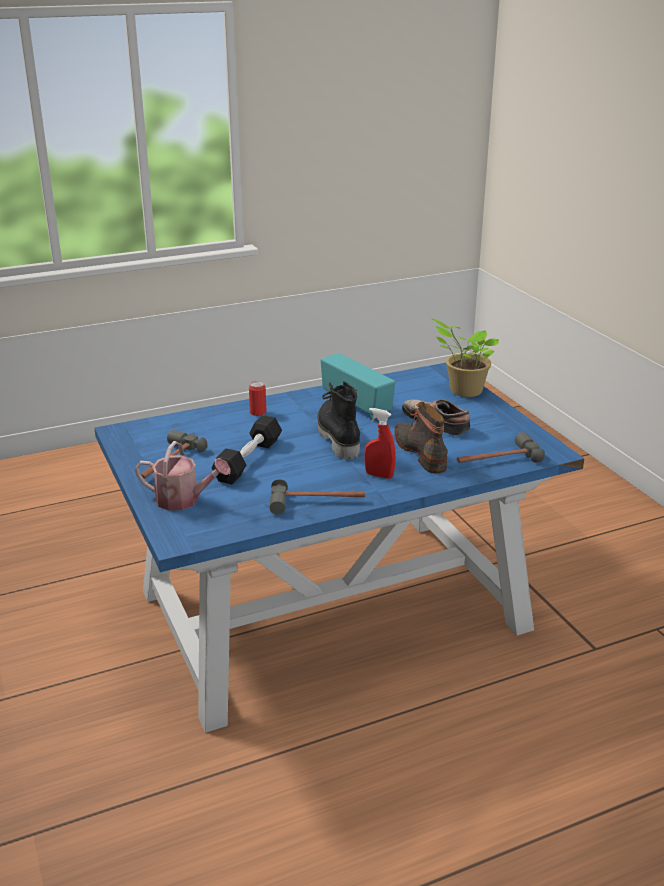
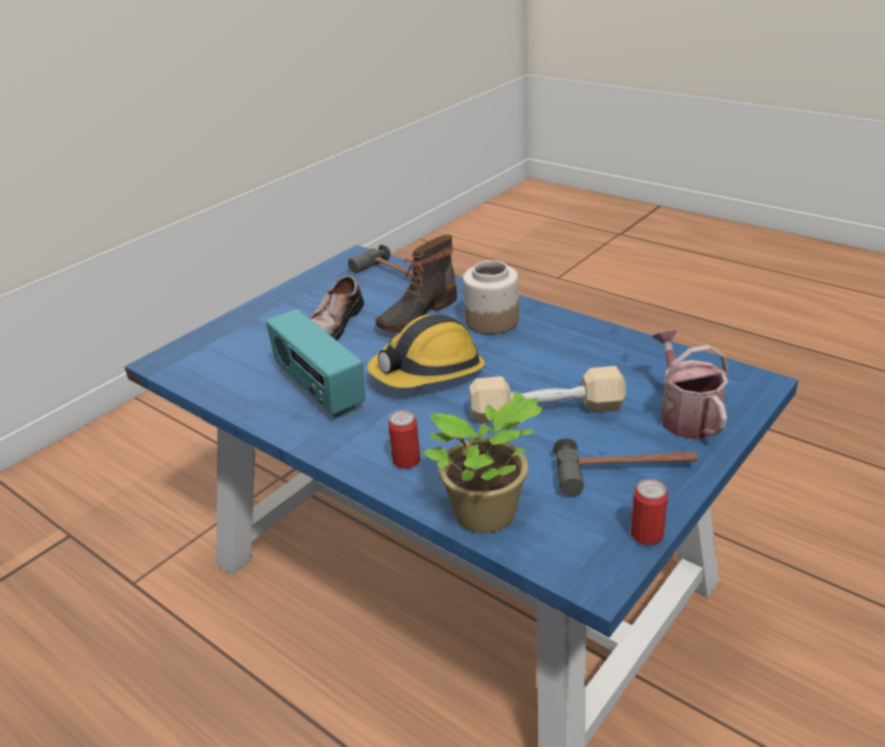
camera: 115 degrees left, 5 degrees up
black dumbbell [211,415,282,484] -> beige dumbbell [469,366,626,423]
hammer [270,479,365,514] -> none
black boot [317,381,360,460] -> hard hat [367,314,485,388]
radio [321,353,395,418] -> radio turned 60 degrees counterclockwise [266,309,365,418]
red spray bottle [364,408,396,479] -> jar [463,260,519,334]
potted plant [431,318,499,397] -> potted plant moved to [423,392,543,533]
none -> can [631,479,668,545]

